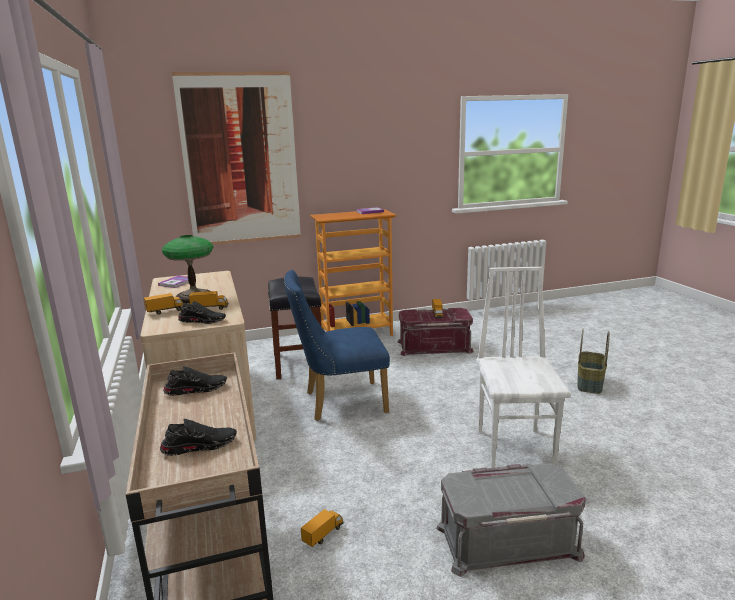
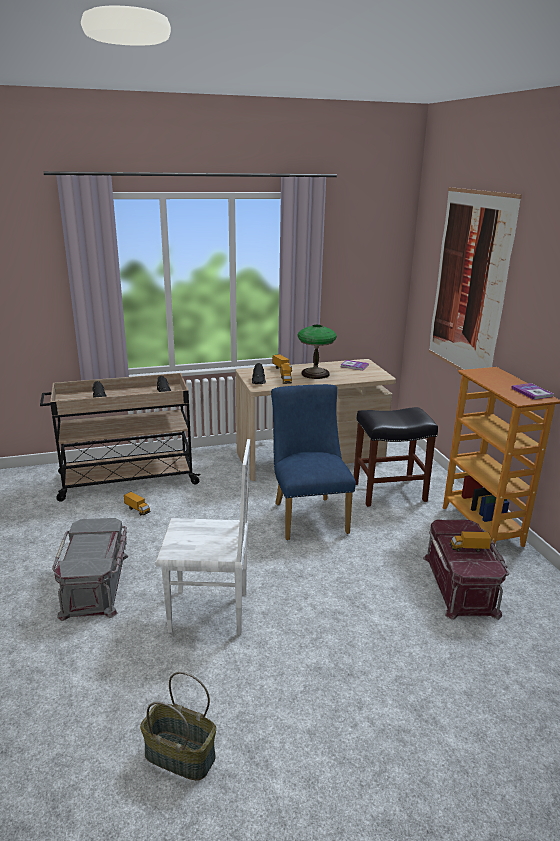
camera: 90 degrees right, 5 degrees up
basket [577,329,610,394] -> basket moved to [140,672,216,780]

